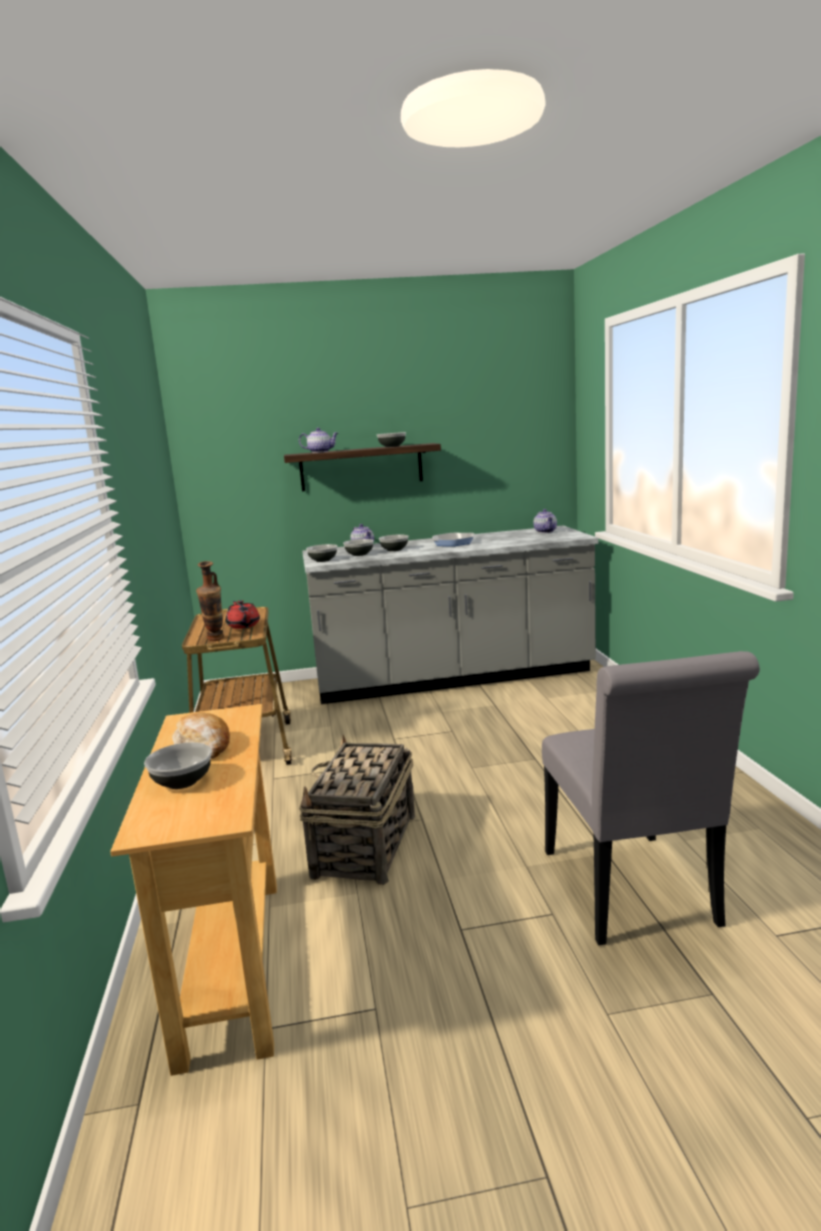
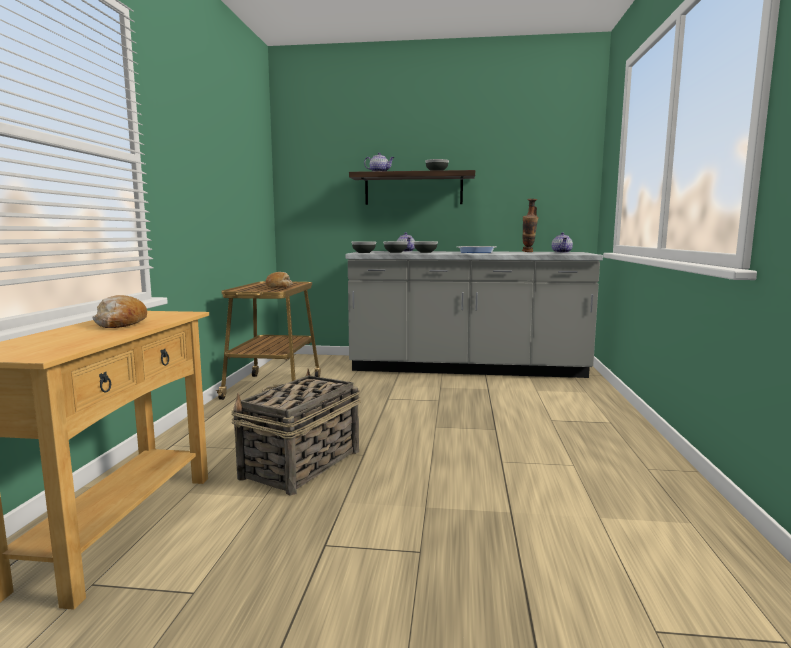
camera: 15 degrees right, 5 degrees down
bowl [144,742,212,789] -> none
vase [196,561,224,641] -> vase moved to [522,199,539,252]
red teapot [226,600,260,629] -> bread [265,272,292,288]
grey chair [542,651,760,945] -> none

